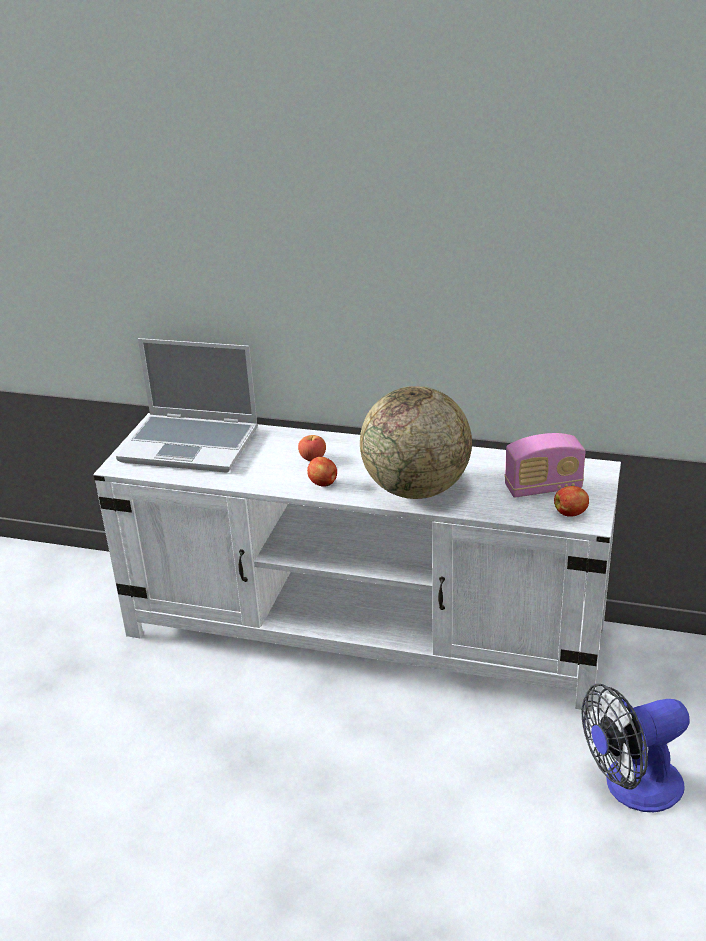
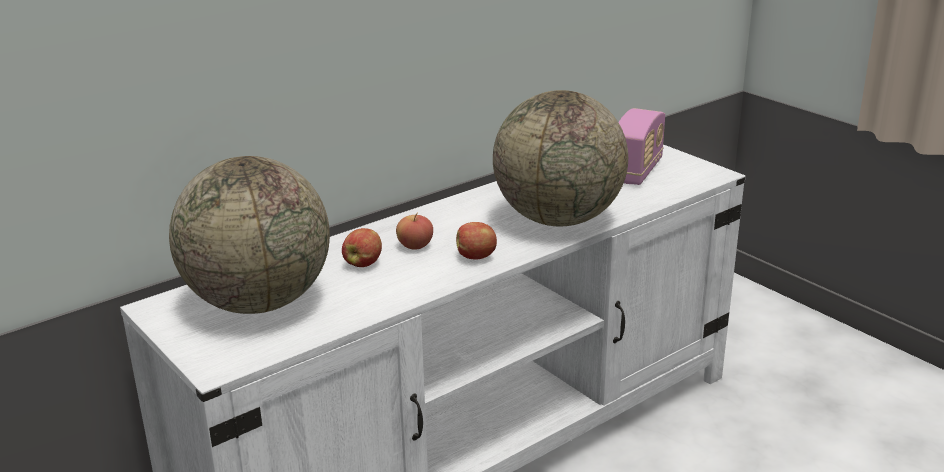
camera: 55 degrees left, 5 degrees down
laptop [116,338,258,473] -> globe [169,156,330,314]
apple [554,486,589,517] -> apple moved to [342,228,382,267]
fan [581,683,690,812] -> none

